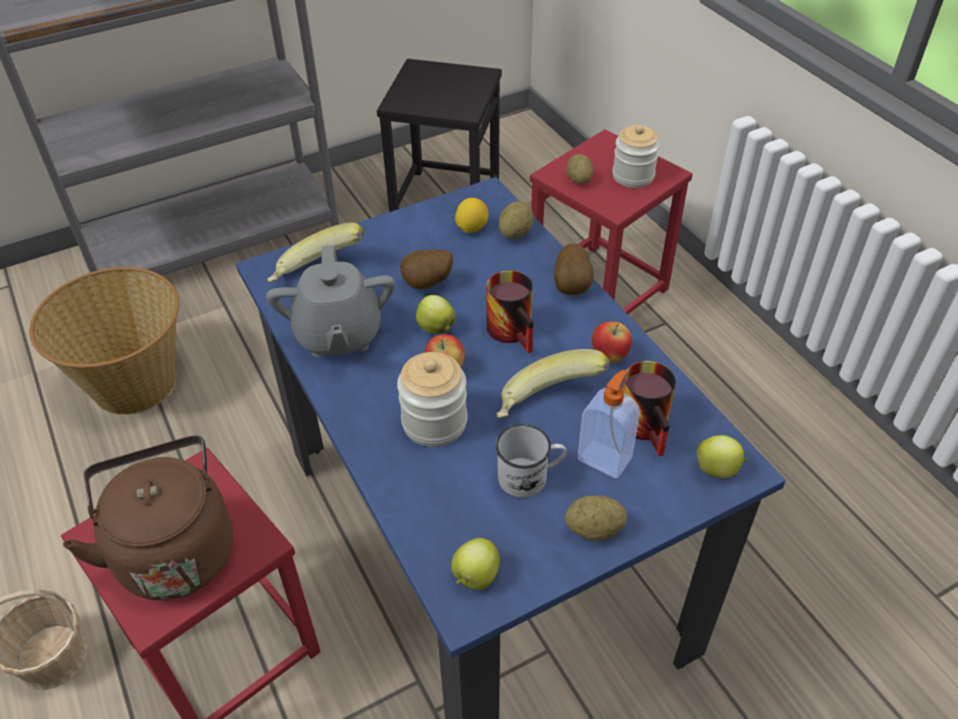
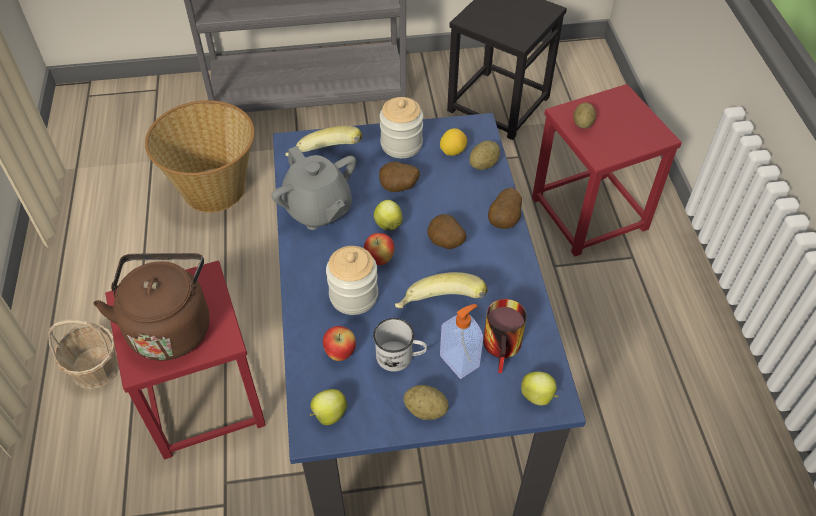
camera: 20 degrees right, 5 degrees up
grey teapot [266,245,395,357] -> grey teapot turned 45 degrees counterclockwise [271,146,356,230]
mug [486,270,533,353] -> potato [428,214,466,249]
apple [592,321,632,363] -> apple moved to [323,326,356,361]
jar [612,125,660,188] -> jar moved to [380,97,423,158]

